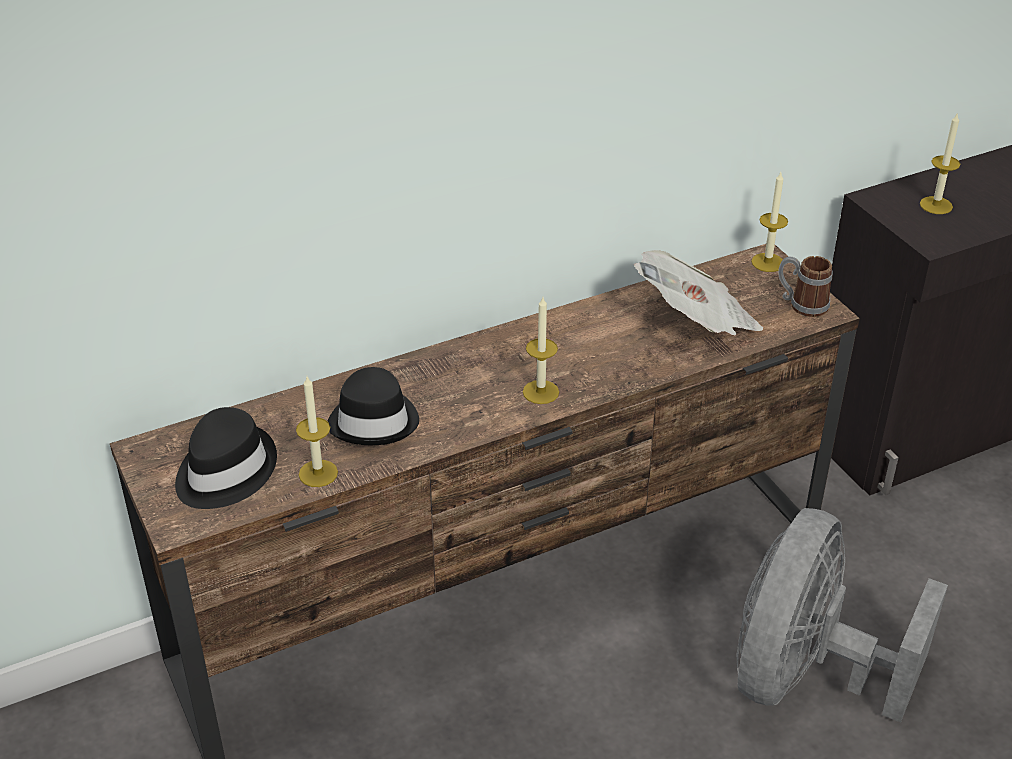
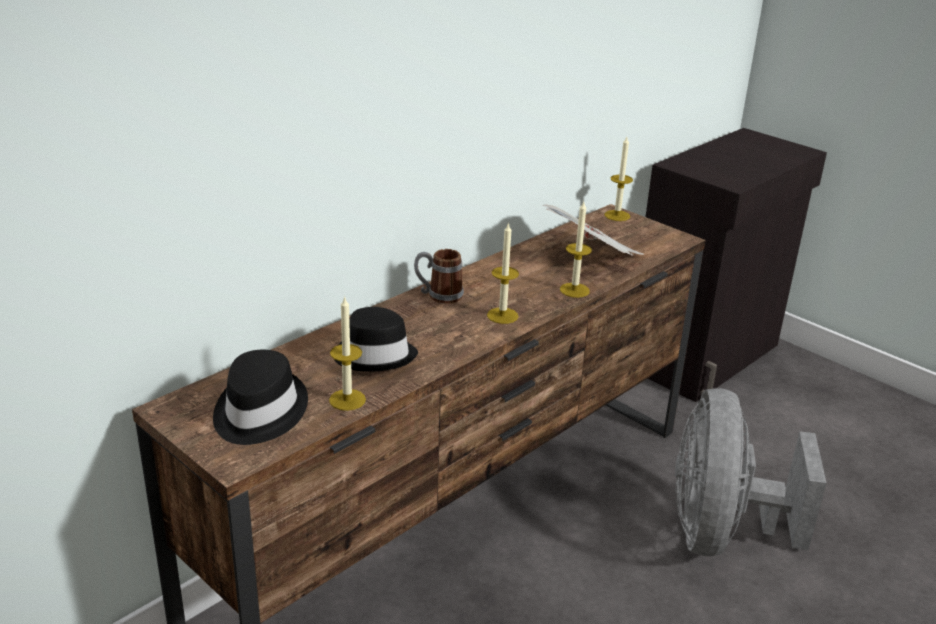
camera: 20 degrees left, 10 degrees down
mug [778,256,833,317] -> mug moved to [414,249,464,304]
candle [920,112,960,214] -> candle moved to [560,202,592,298]

